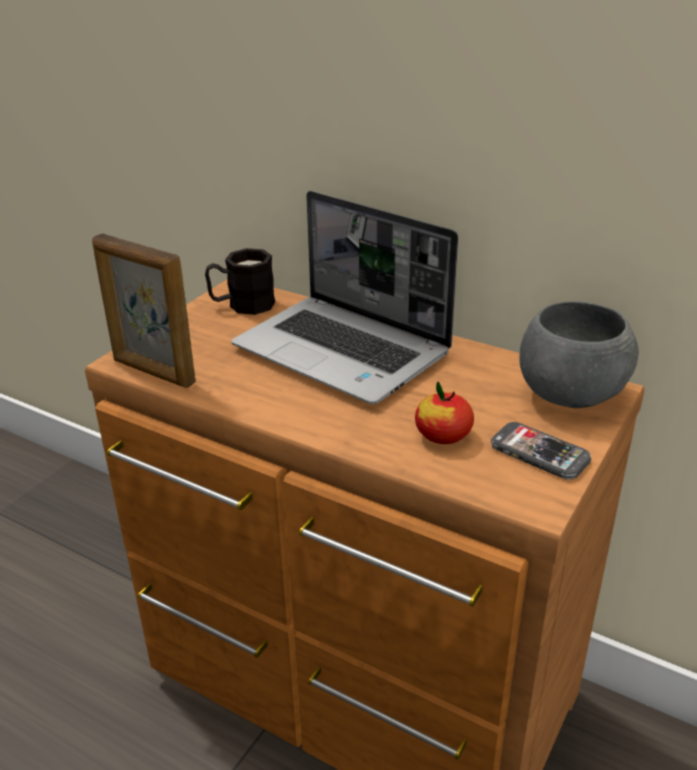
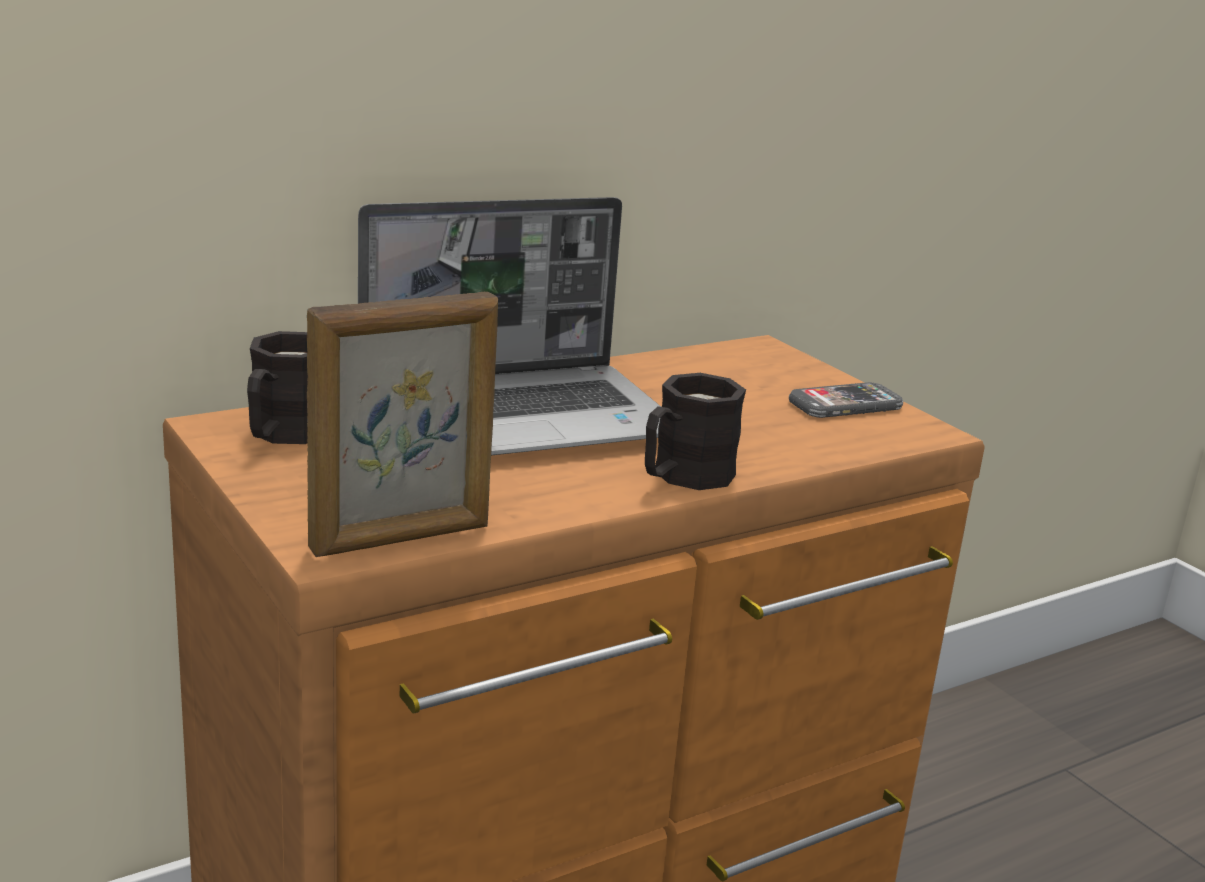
camera: 65 degrees left, 10 degrees down
apple [415,382,474,444] -> none
grey bowl [519,301,639,408] -> none
none -> black mug [645,373,746,490]

